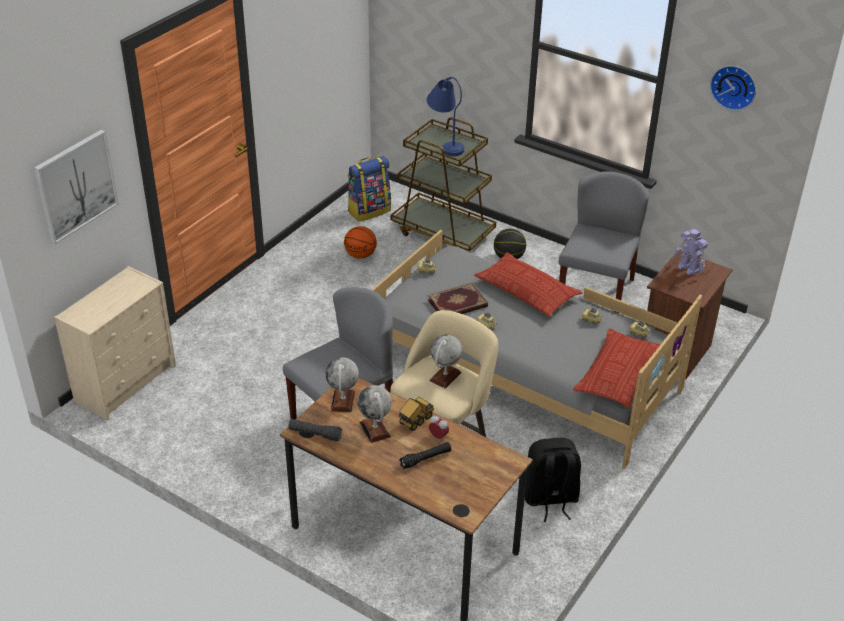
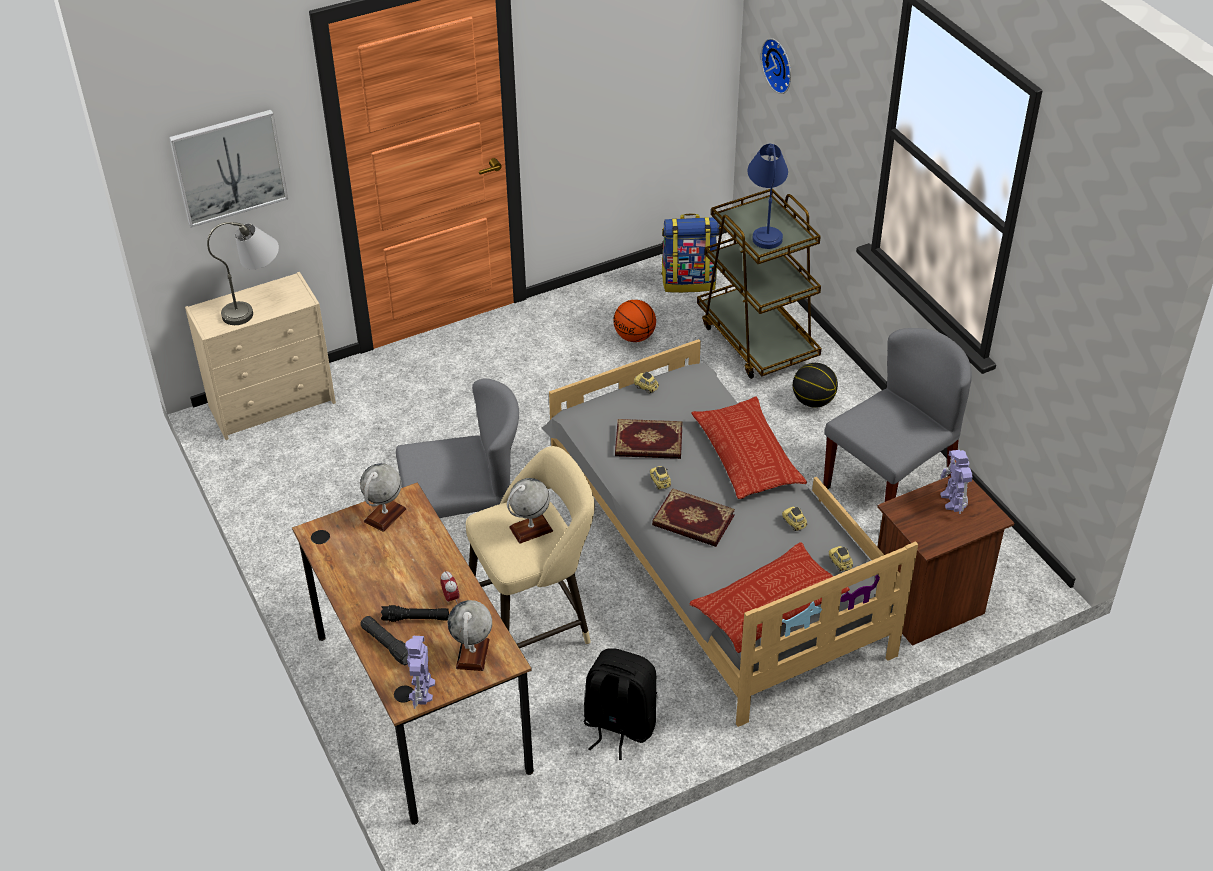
camera: 30 degrees right, 5 degrees up
black flashlight [288,419,342,441] -> black flashlight moved to [360,616,408,665]
globe [358,385,392,443] -> globe moved to [448,600,492,671]
toy truck [399,397,434,431] -> none
wall clock [710,66,756,111] -> wall clock moved to [761,38,791,94]
none -> grey table lamp [207,222,279,325]
none -> toy robot [405,636,435,709]
none -> book [652,488,735,547]

